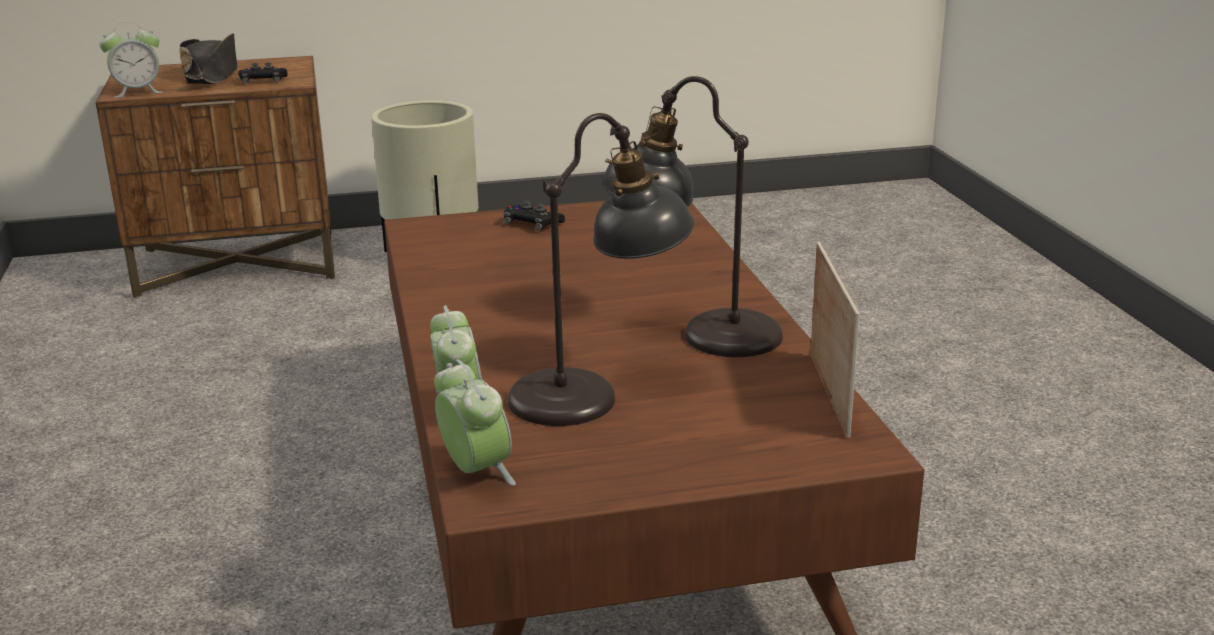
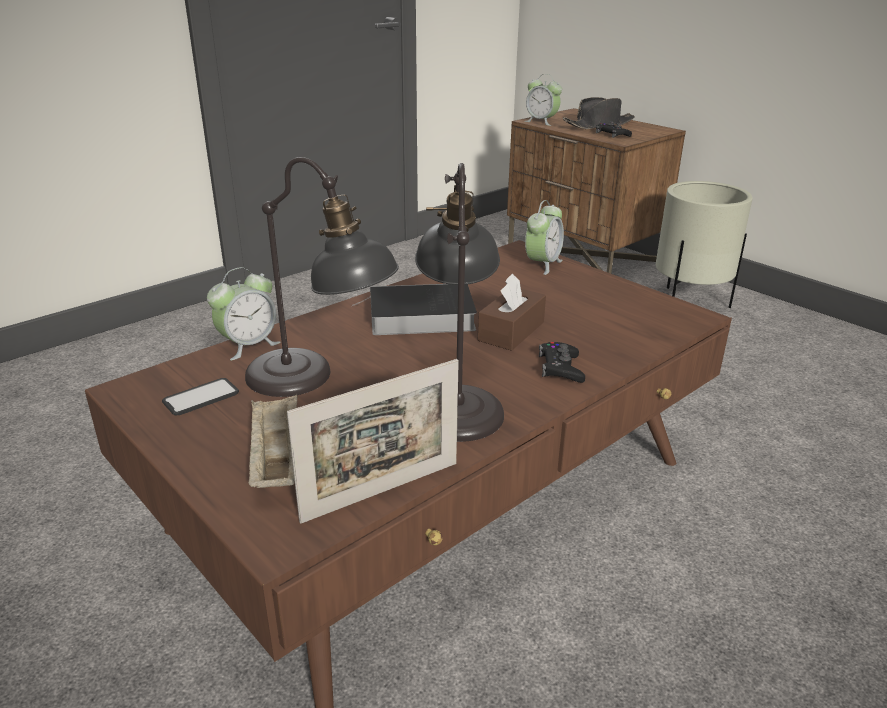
camera: 60 degrees right, 5 degrees up
alarm clock [434,359,516,485] -> alarm clock moved to [525,200,564,275]
black game controller [504,201,565,231] -> black game controller moved to [539,342,585,383]
none -> phone [162,378,239,415]
none -> beige tray [249,393,298,488]
none -> book [353,284,477,335]
none -> brown tissue box [478,273,546,351]

